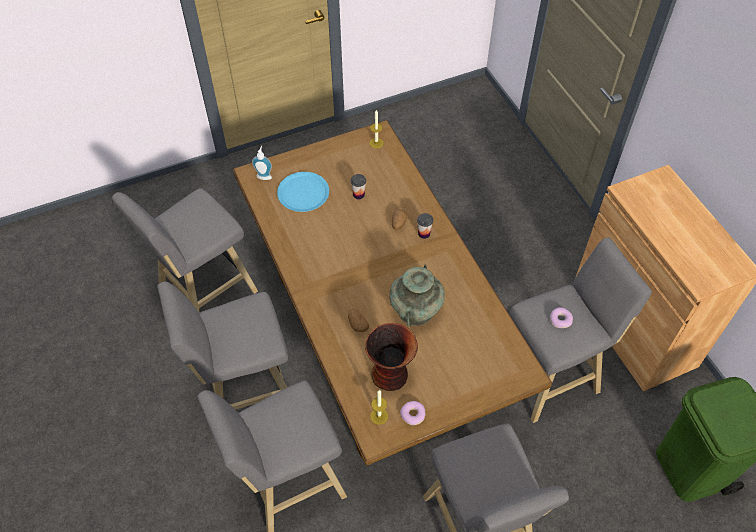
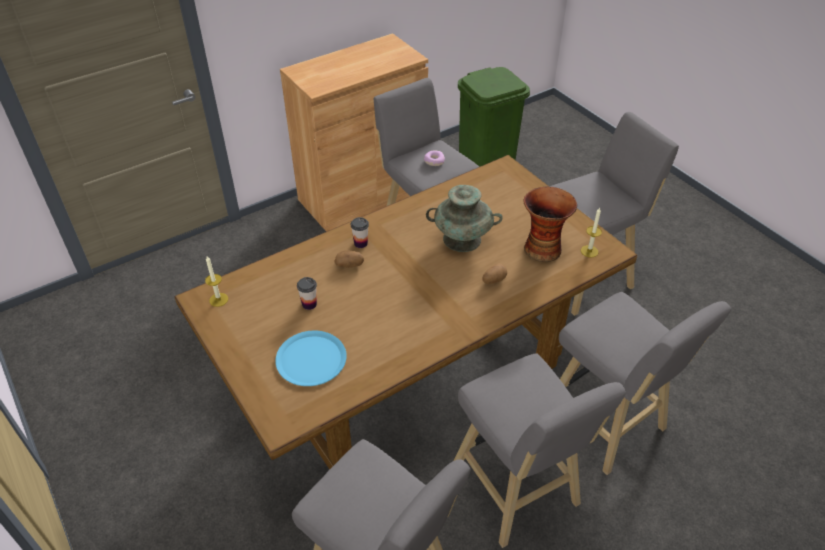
camera: 100 degrees left, 10 degrees down
soap dispenser [252,146,272,180] -> none
donut [400,401,425,425] -> none

